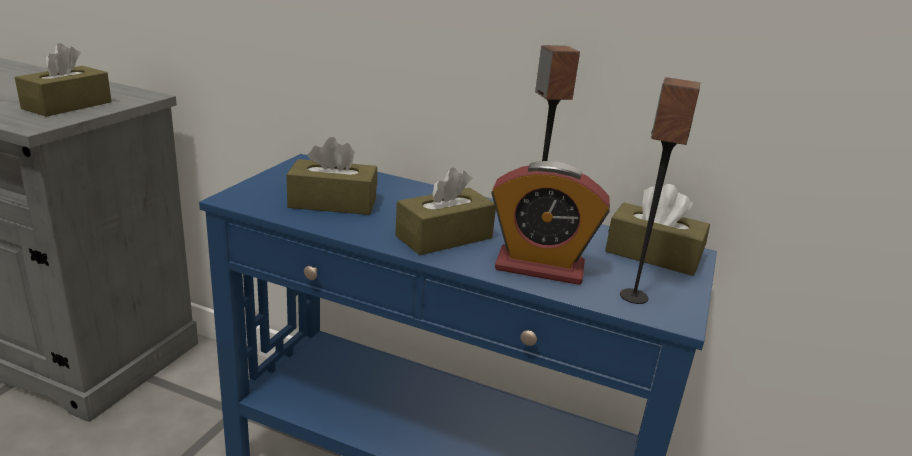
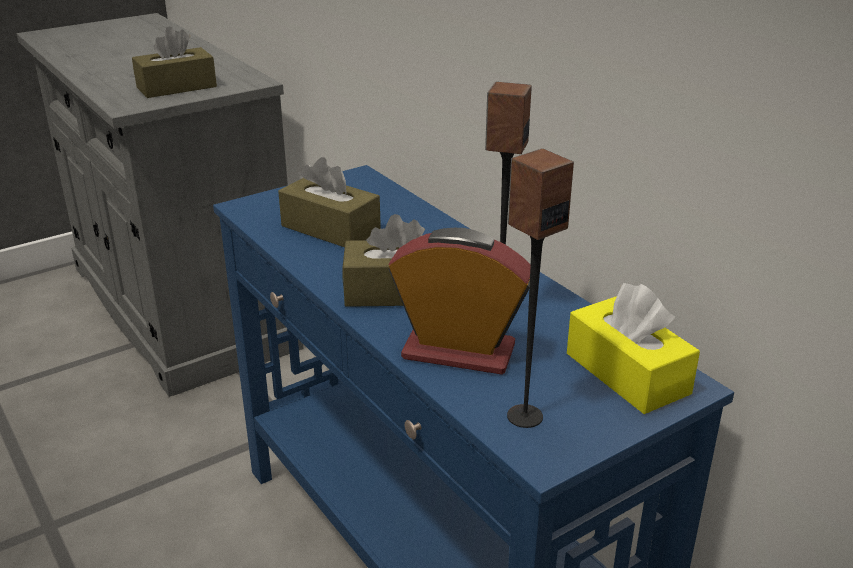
camera: 35 degrees right, 5 degrees up
alarm clock [491,161,610,285] -> alarm clock turned 150 degrees clockwise [388,228,531,375]
brown tissue box [605,184,710,276] -> yellow tissue box [567,283,700,414]

